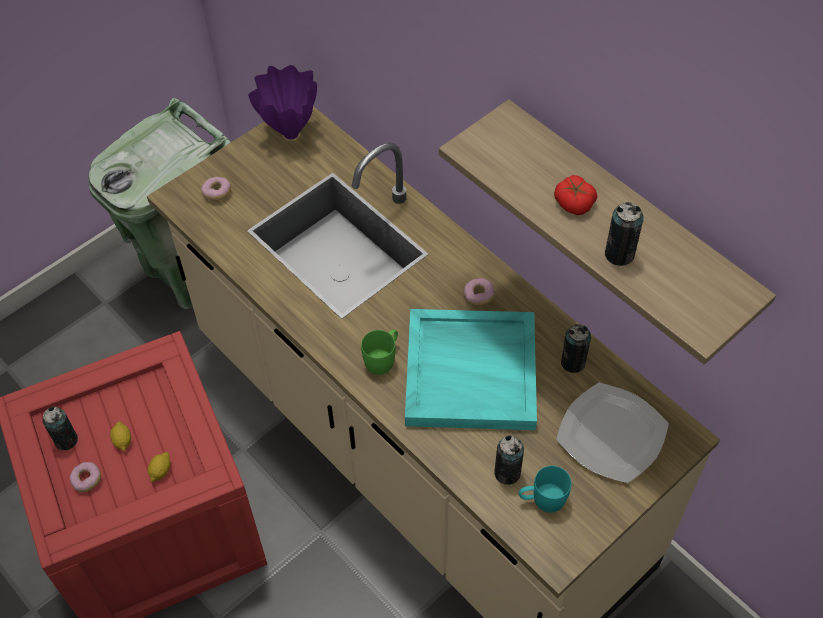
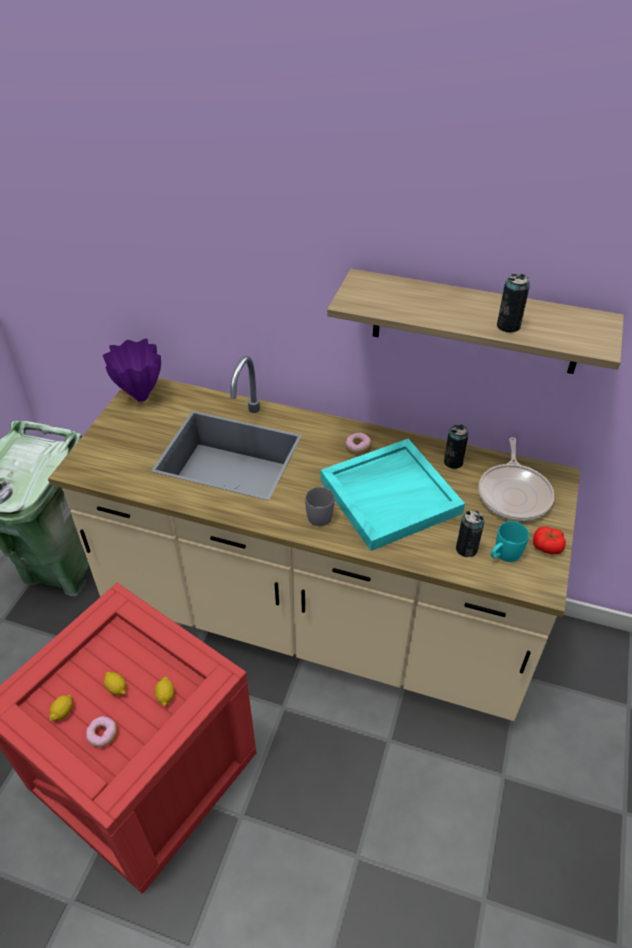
camera: 30 degrees left, 10 degrees down
can [42,406,78,450] -> lemon [49,694,73,721]
donut [201,177,231,201] -> none
green mug [361,329,398,375] -> grey mug [305,486,334,526]
tomato [554,175,597,215] -> tomato moved to [533,526,566,554]
plate [556,382,669,483] -> frying pan [478,437,554,521]

